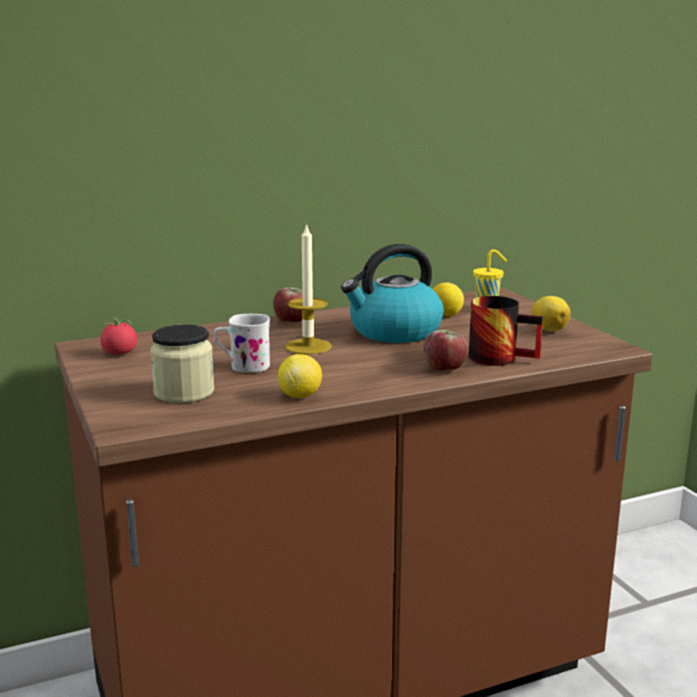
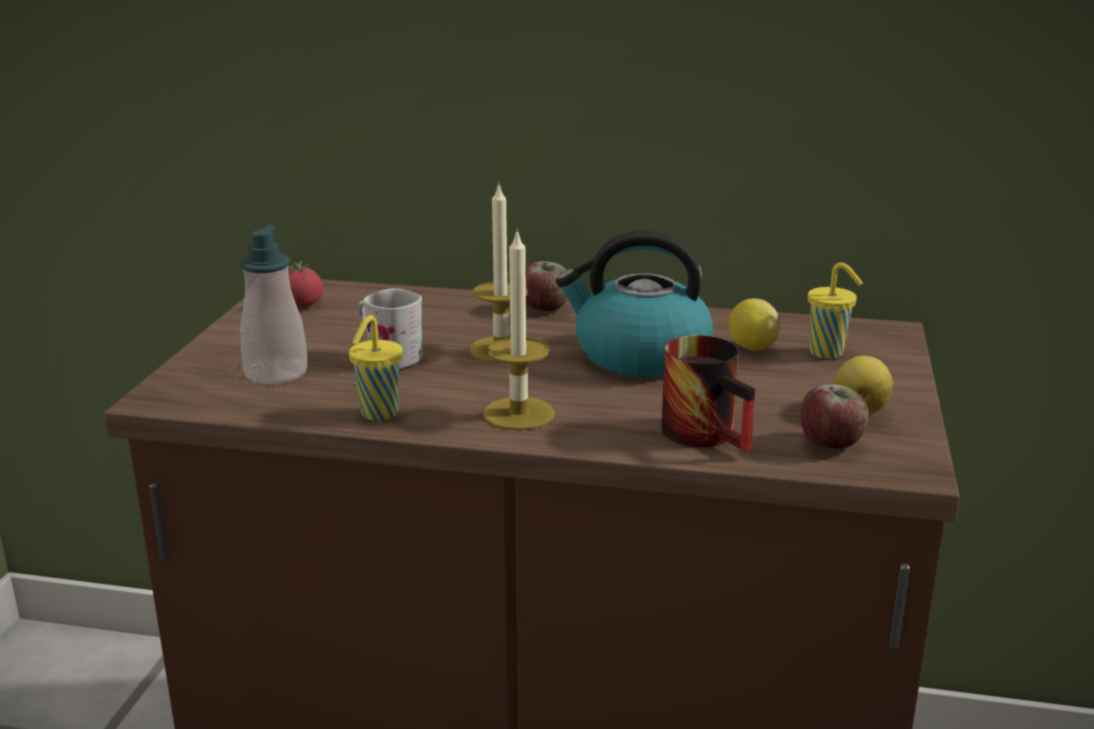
camera: 35 degrees right, 5 degrees up
jar [150,324,214,403] -> soap dispenser [240,225,308,385]
lemon [278,354,322,398] -> yellow cup [349,315,403,421]
apple [424,330,468,371] -> apple moved to [800,384,869,449]
none -> candle [483,228,555,430]

